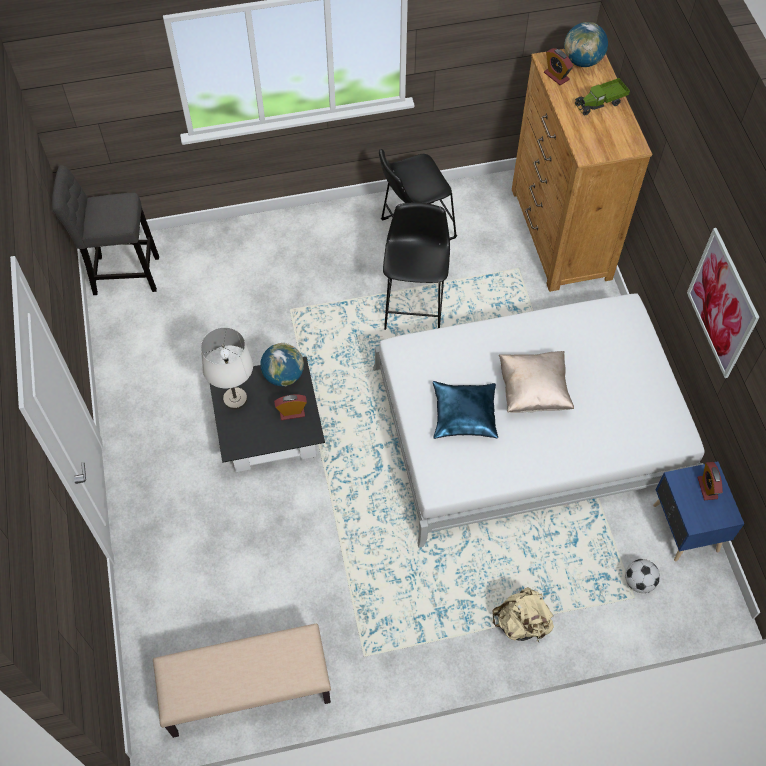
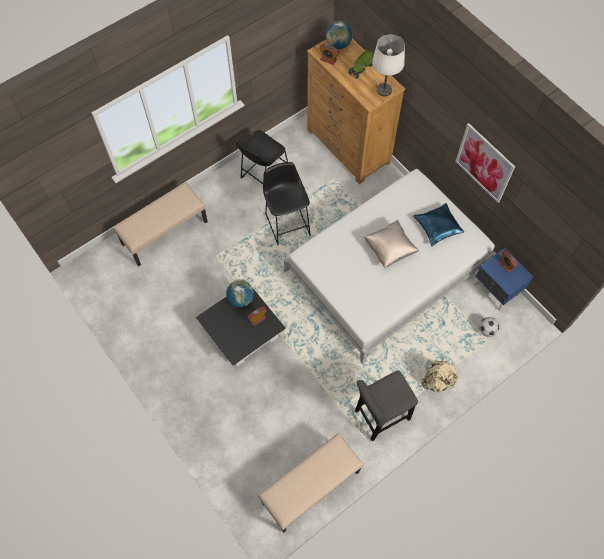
camera: 25 degrees left, 5 degrees up
grey stool [52,165,159,295] -> grey stool moved to [355,371,418,441]
white table lamp [201,327,253,410] -> white table lamp moved to [372,35,405,96]
blue pillow [433,381,498,439] -> blue pillow moved to [413,203,464,246]
none -> beige bench [113,183,208,266]

